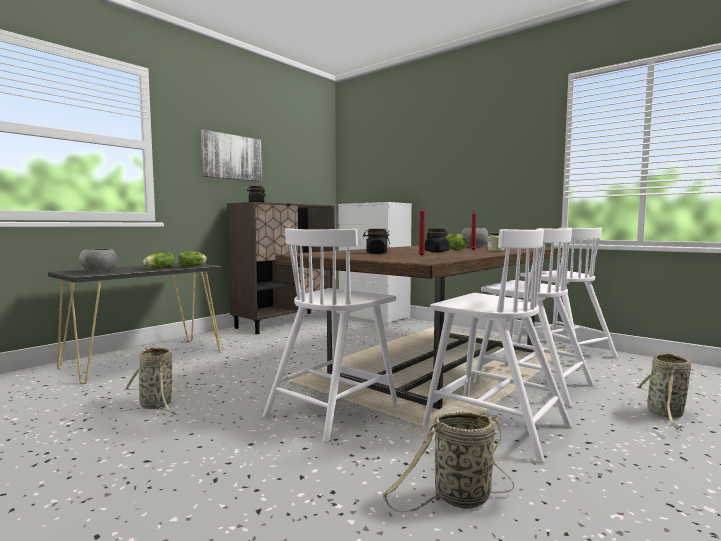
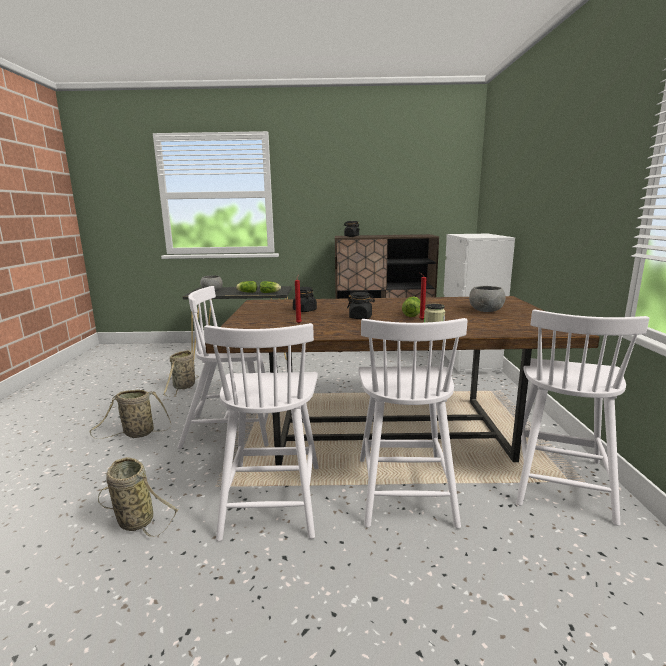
camera: 50 degrees right, 10 degrees up
picture [201,130,262,182] -> none
basket [636,352,691,431] -> basket moved to [90,390,171,439]

